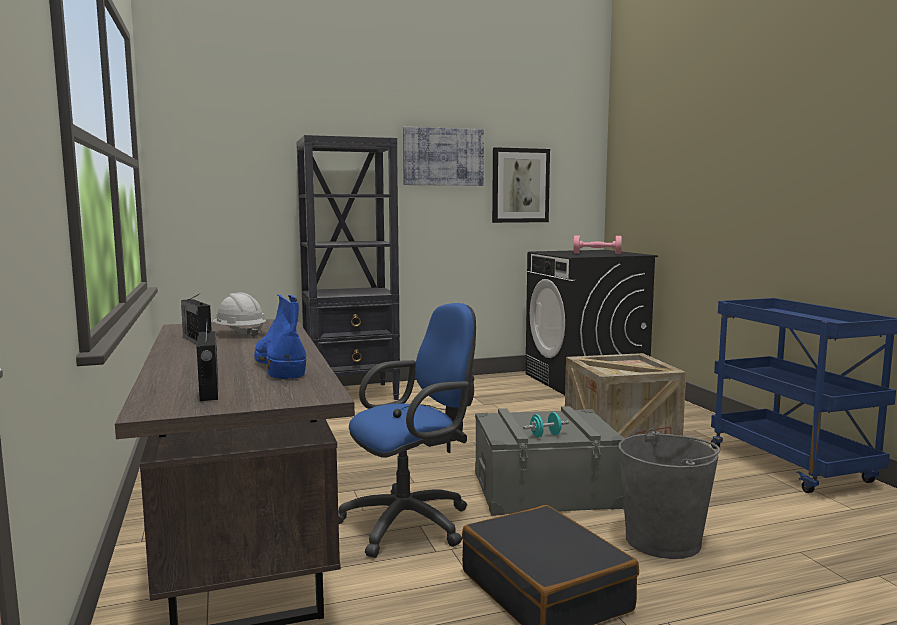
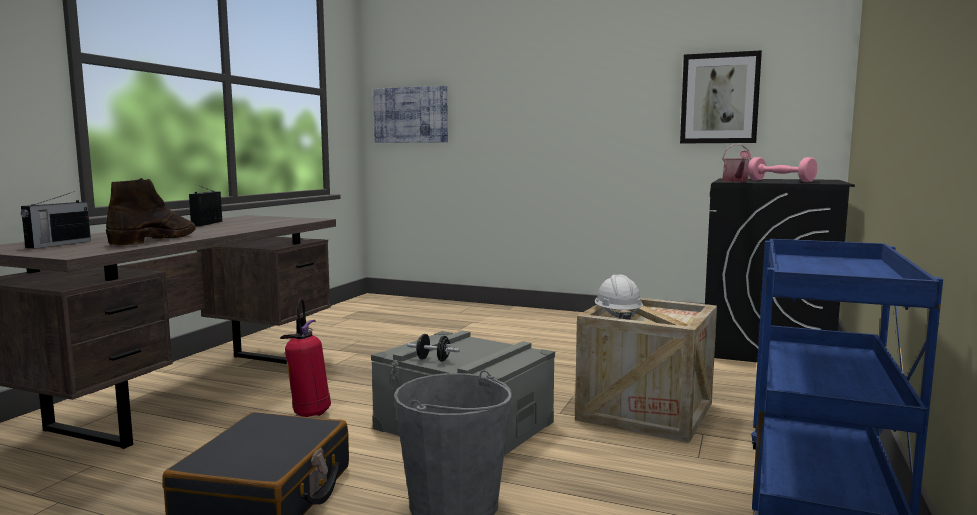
camera: 40 degrees right, 0 degrees up
white hard hat [212,292,266,338] -> white hard hat moved to [595,275,643,320]
blue boot [253,294,306,380] -> brown boot [106,178,196,245]
black bookcase [296,135,400,400] -> none
blue office chair [338,303,476,558] -> fire extinguisher [280,298,331,417]
picture [403,127,484,186] -> picture moved to [373,86,448,143]
turquoise dumbbell [523,412,569,438] -> black dumbbell [407,334,460,362]
none -> watering can [722,144,751,182]

